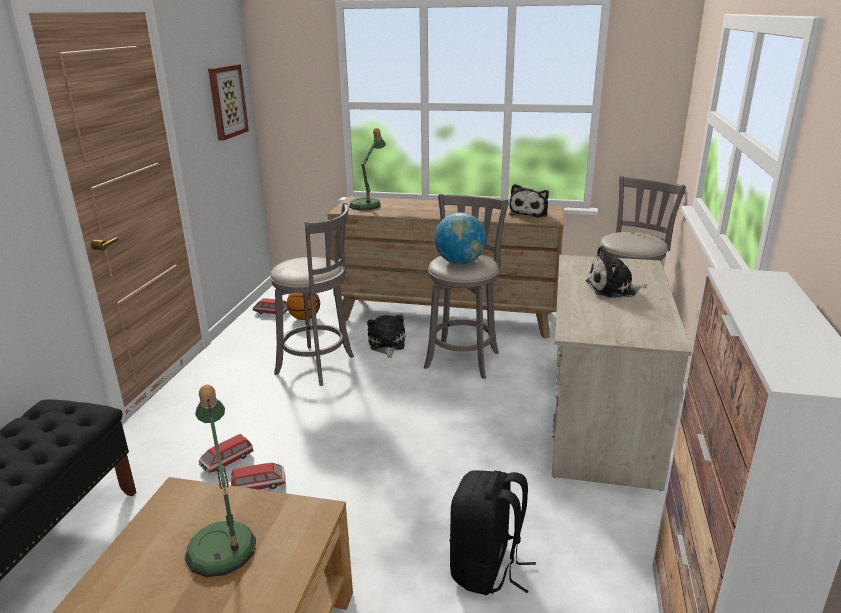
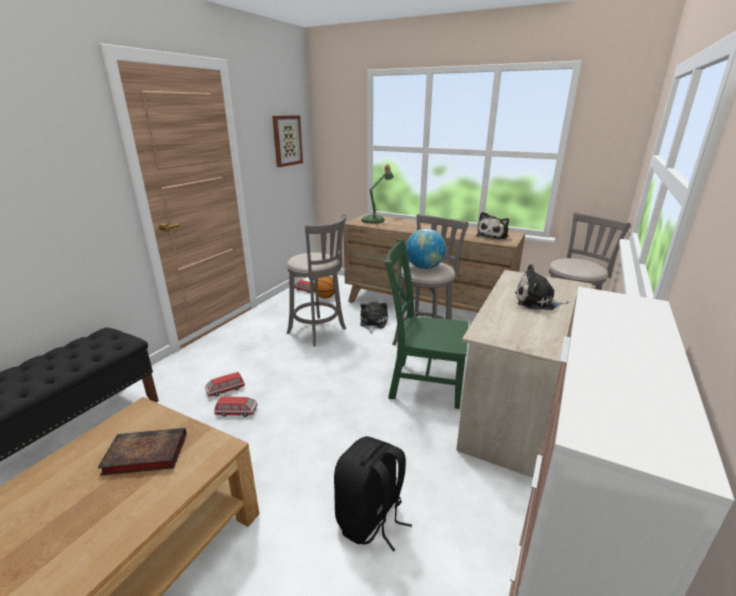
camera: 15 degrees right, 0 degrees up
table lamp [185,385,256,577] -> book [97,428,187,476]
none -> green chair [384,239,468,409]

